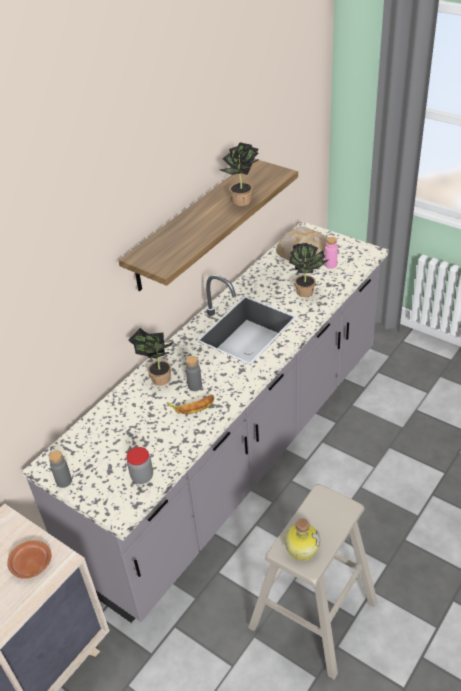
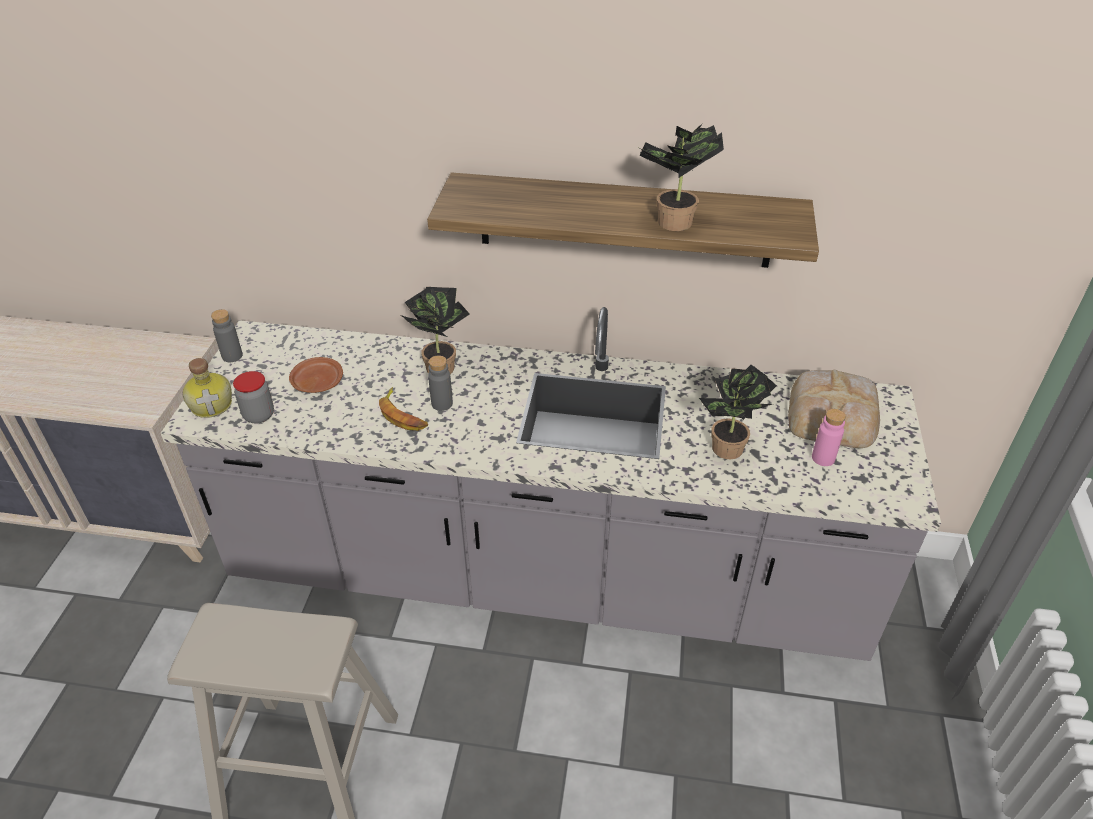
camera: 60 degrees right, 0 degrees up
brown plate [7,540,51,579] -> brown plate moved to [289,357,343,393]
bottle [285,518,320,561] -> bottle moved to [183,358,232,418]

